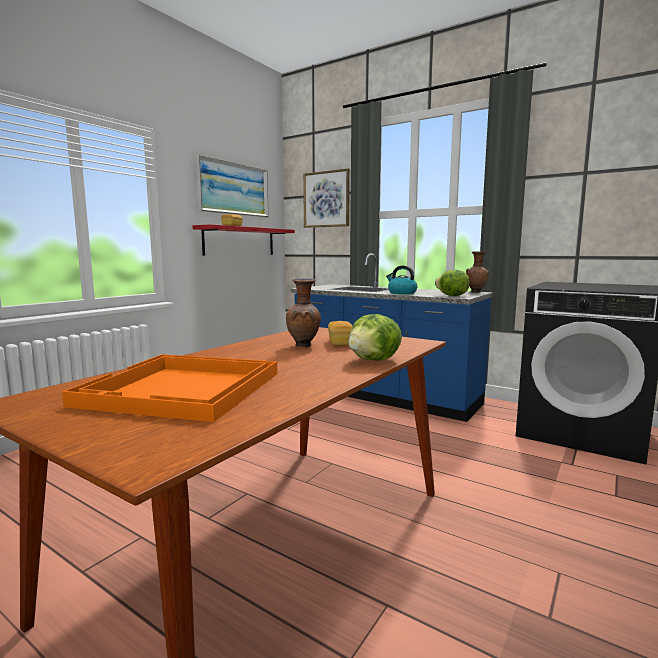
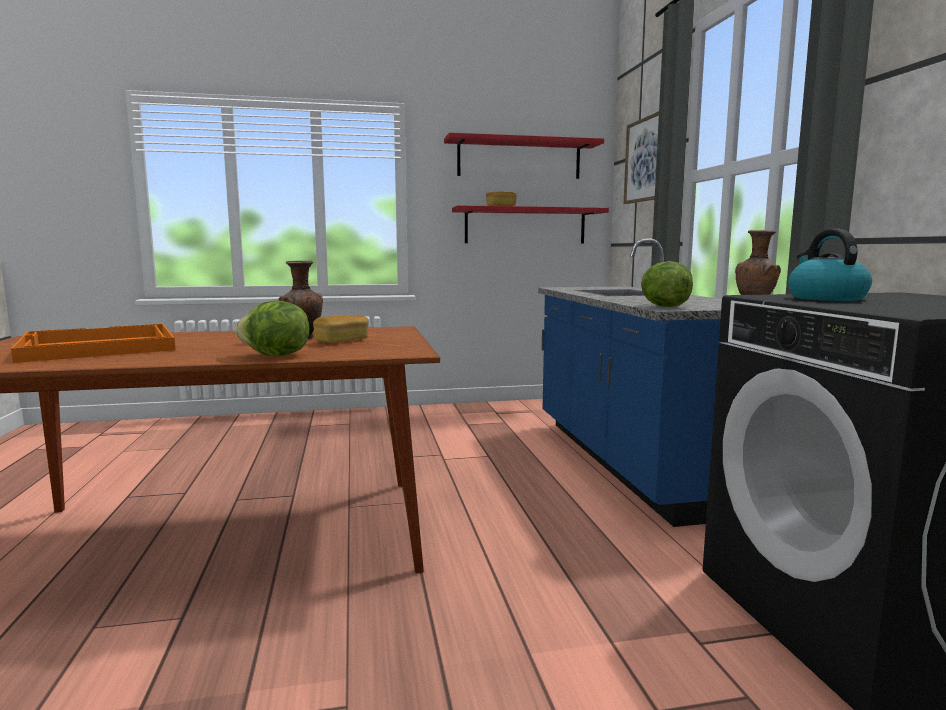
camera: 45 degrees right, 0 degrees up
picture [196,155,269,217] -> red shelf [444,133,604,179]
kettle [386,266,417,294] -> kettle moved to [788,229,872,301]

